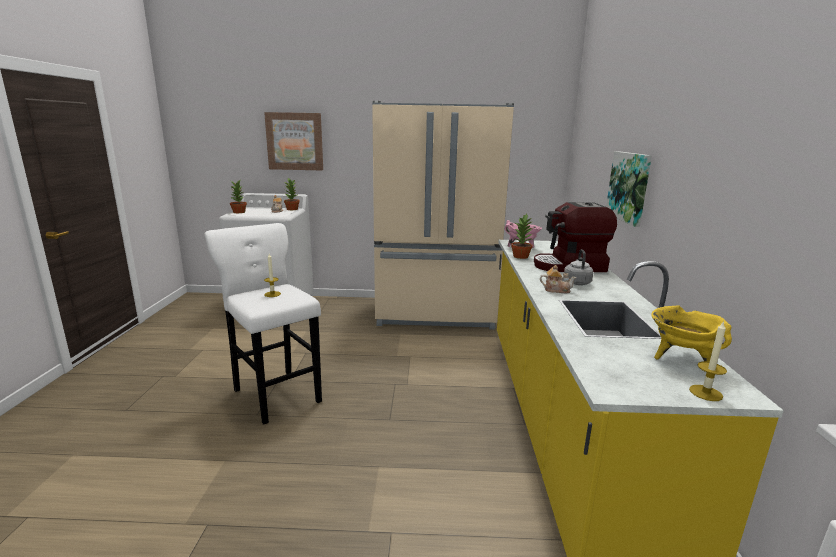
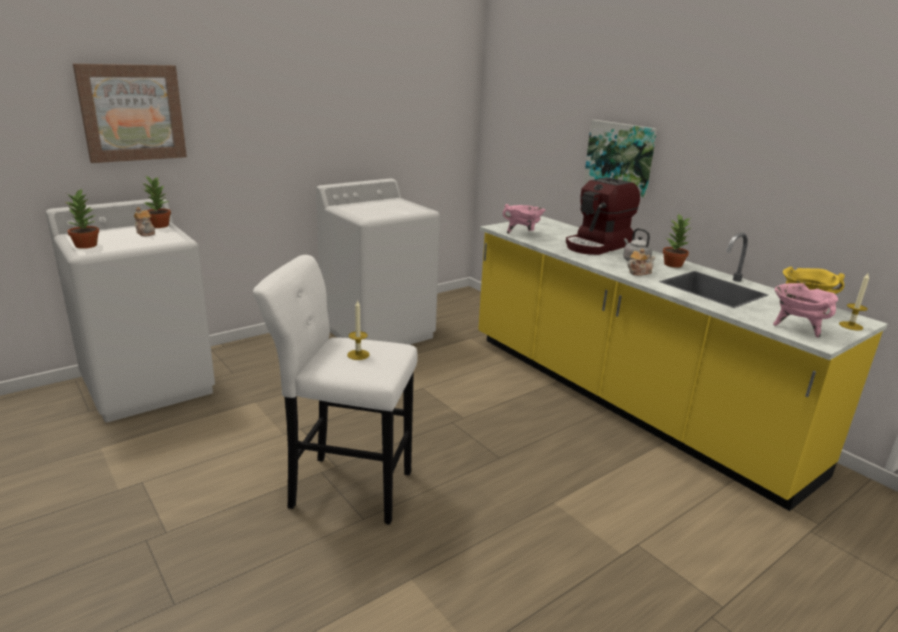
camera: 40 degrees left, 5 degrees up
beige fridge [372,101,514,330] -> white washing machine [316,178,440,345]
potted plant [511,214,533,259] -> potted plant moved to [663,215,692,268]
none -> pink cooking pot [773,283,838,337]

